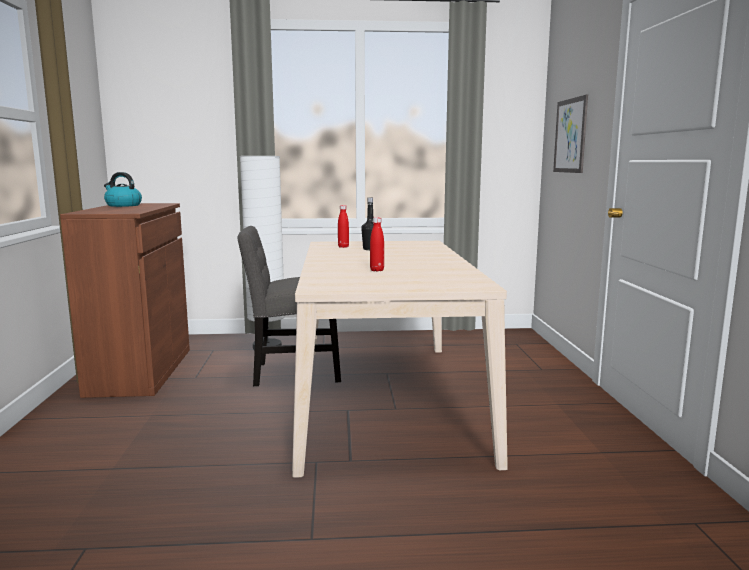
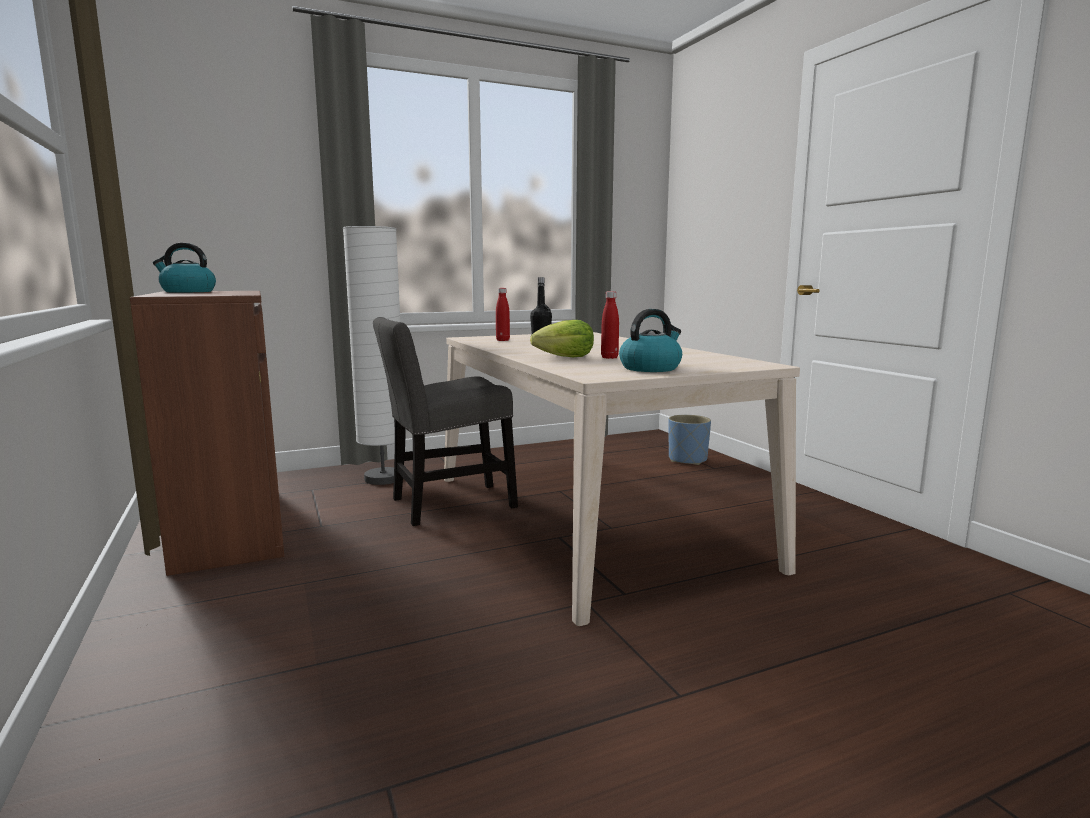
camera: 20 degrees left, 0 degrees up
picture [553,95,588,173] -> none
none -> lettuce [530,320,594,357]
none -> kettle [619,309,682,372]
none -> blue planter [668,415,711,465]

